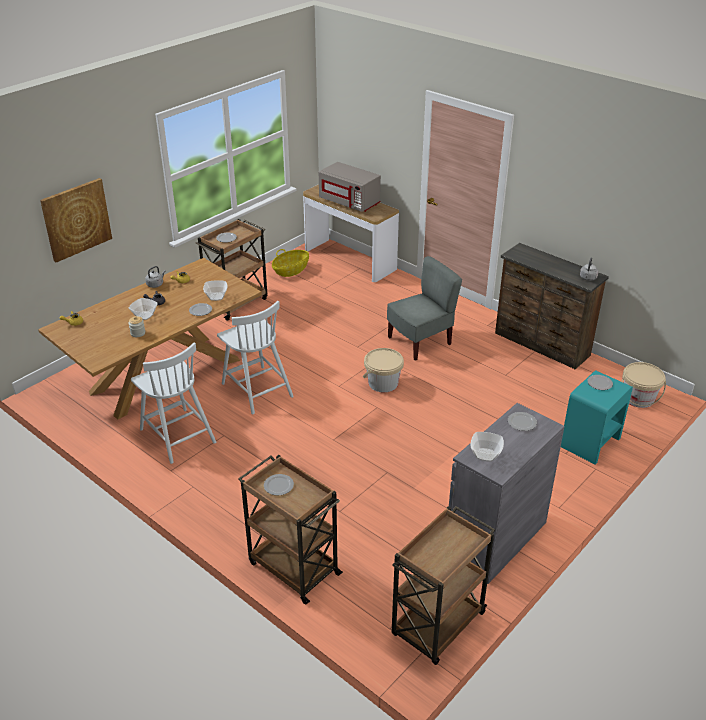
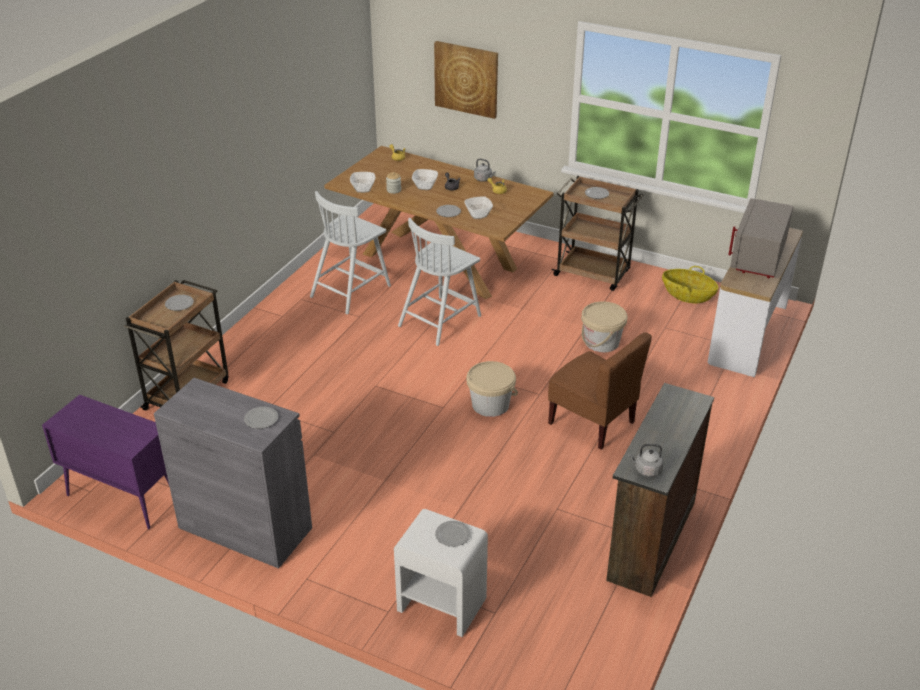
camera: 75 degrees right, 0 degrees up
grey chair [387,256,462,361] -> brown chair [548,332,652,450]
brown cart [392,506,495,665] -> purple cabinet [42,394,169,529]
bowl [471,432,504,462] -> bowl moved to [350,172,375,193]
turquoise nightstand [561,370,633,465] -> white nightstand [394,509,488,637]
beige bucket [622,362,666,408] -> beige bucket moved to [581,301,628,352]

